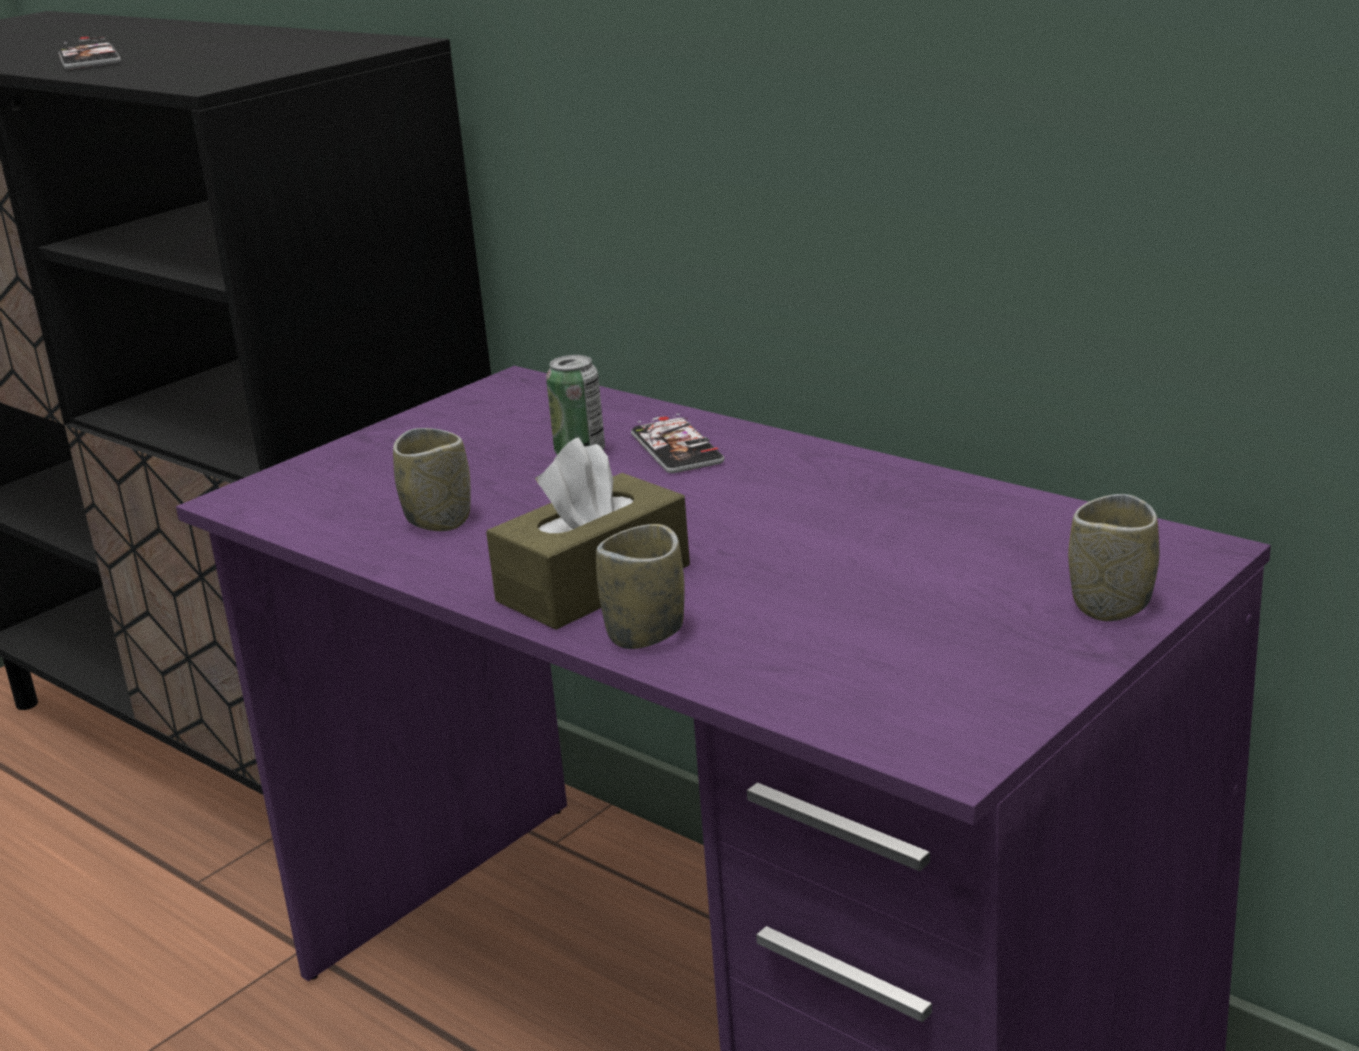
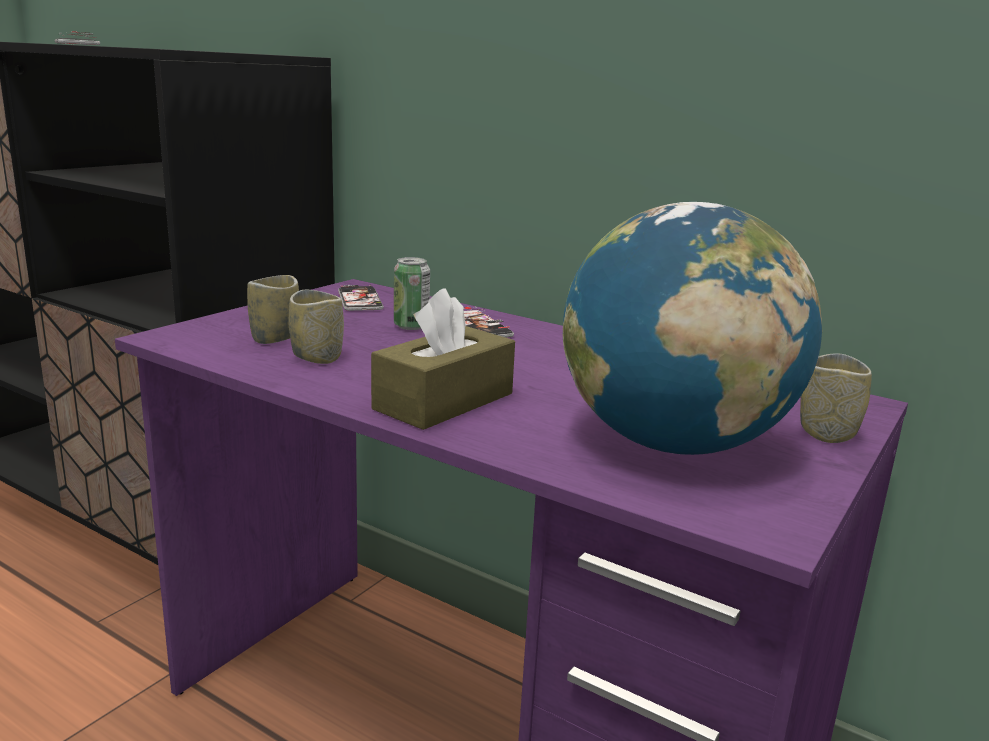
camera: 10 degrees left, 5 degrees down
cup [596,524,685,649] -> cup moved to [247,275,299,344]
none -> phone [338,285,384,311]
none -> globe [563,202,822,455]

